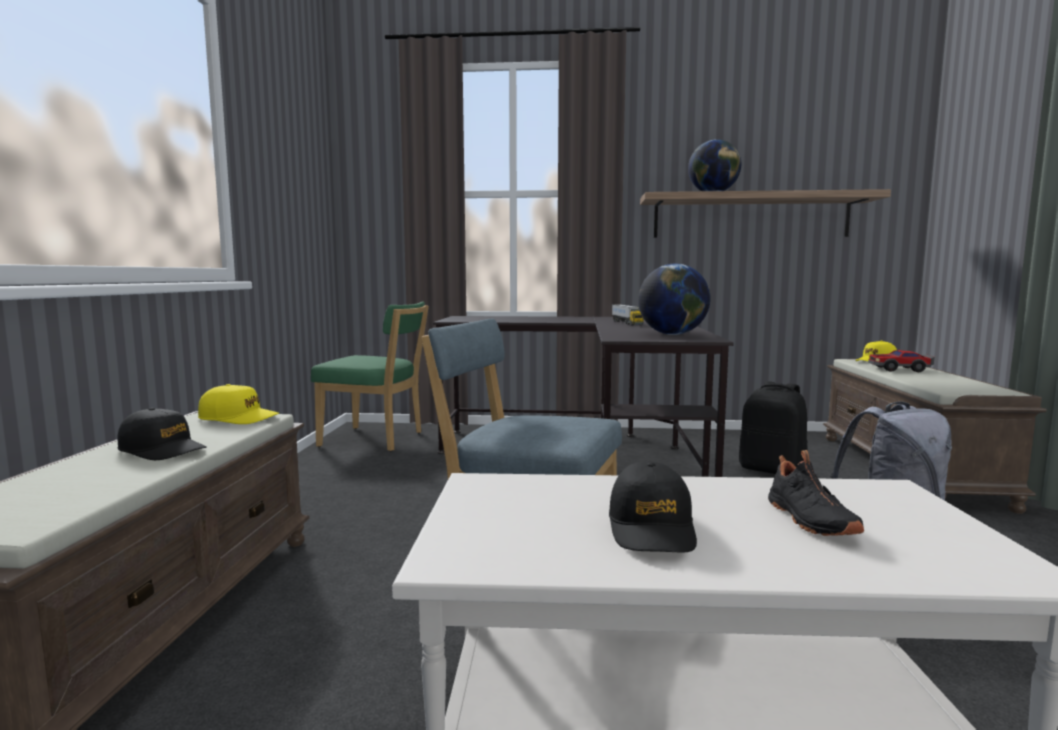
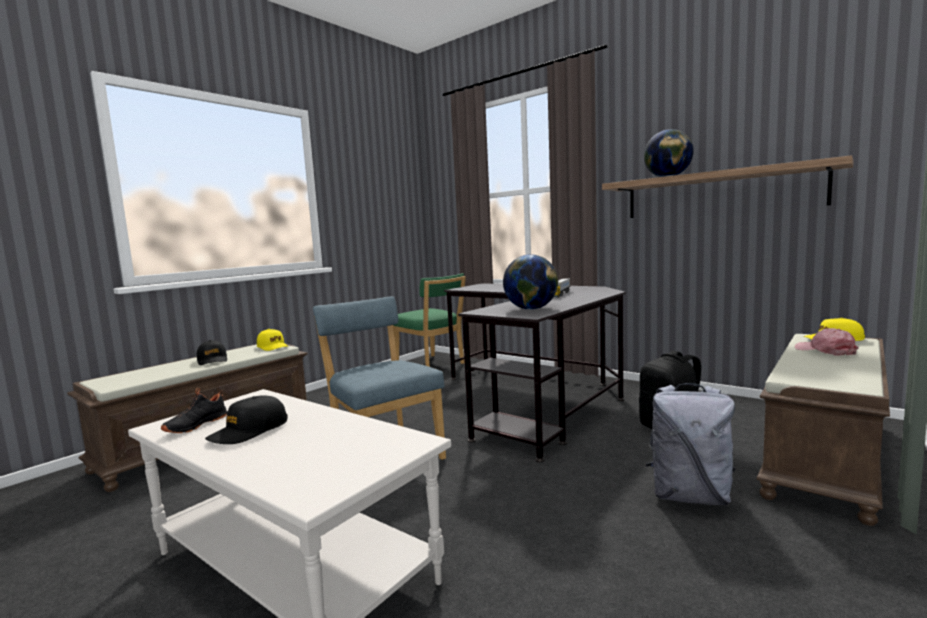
camera: 35 degrees right, 0 degrees up
black shoe [768,450,864,536] -> black shoe moved to [161,388,227,433]
toy car [868,350,934,372] -> pink cap [795,328,859,356]

